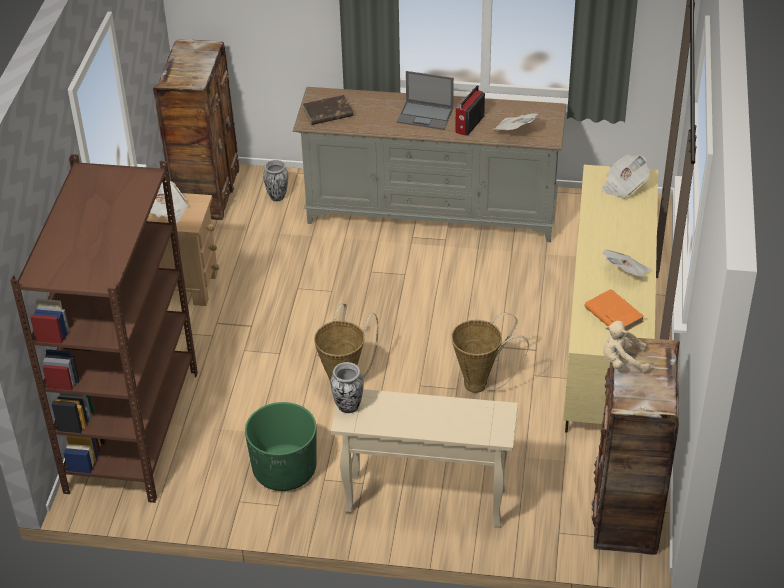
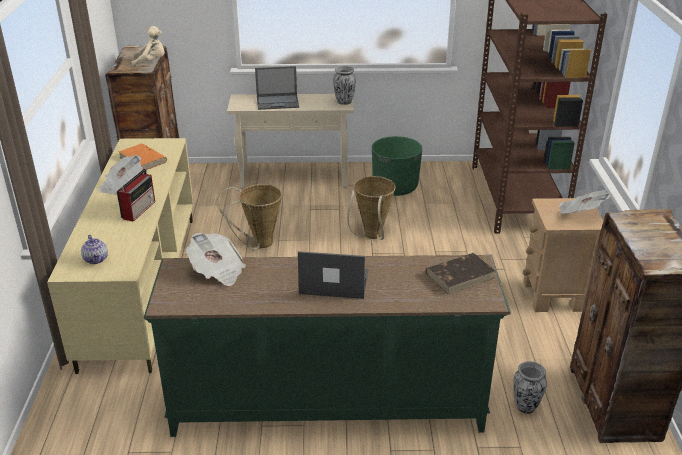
camera: 170 degrees right, 10 degrees down
grey cabinet [293,87,566,242] -> green cabinet [144,255,511,437]
radio [455,85,485,136] -> radio moved to [117,169,155,222]
newspaper [601,155,650,199] -> teapot [81,235,108,264]
none -> laptop [255,66,299,110]

